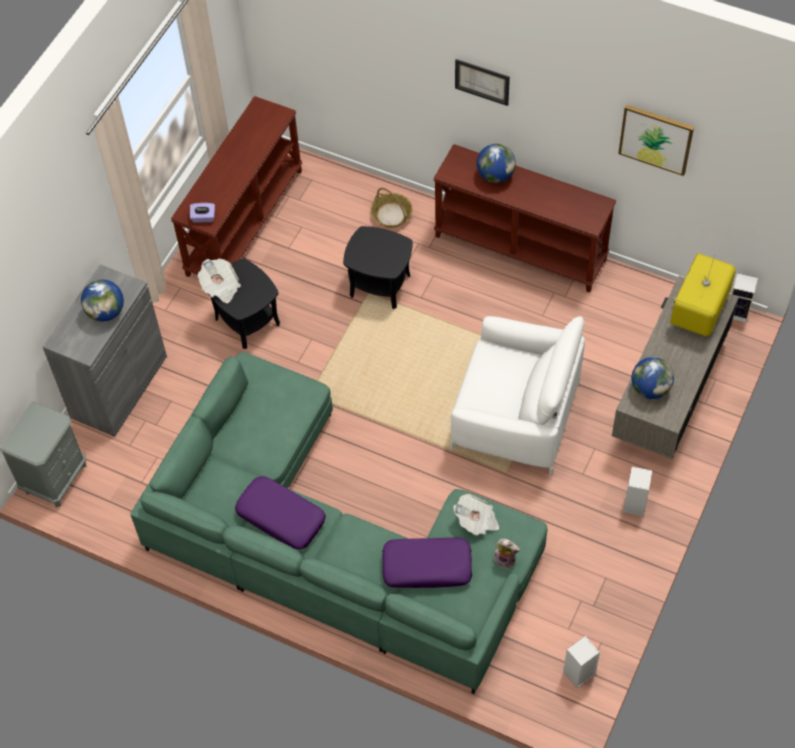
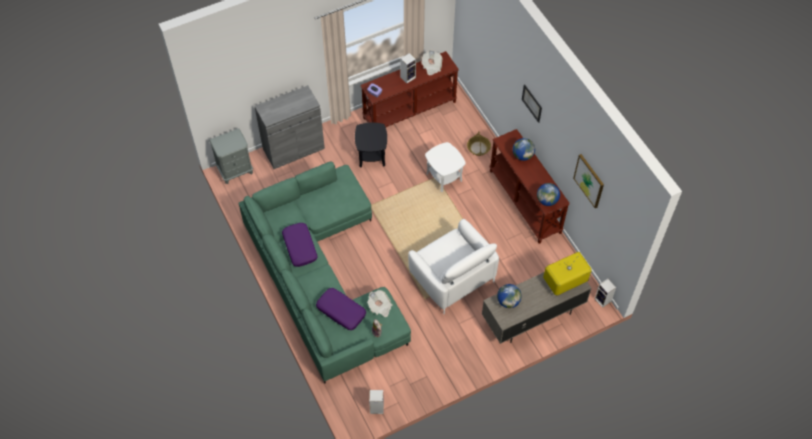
camera: 35 degrees right, 0 degrees up
globe [81,280,124,322] -> globe moved to [537,183,560,206]
newspaper [198,259,241,303] -> newspaper moved to [421,50,443,76]
black side table [343,226,413,309] -> white side table [425,142,466,192]
speaker [623,467,653,516] -> speaker moved to [400,53,416,83]

